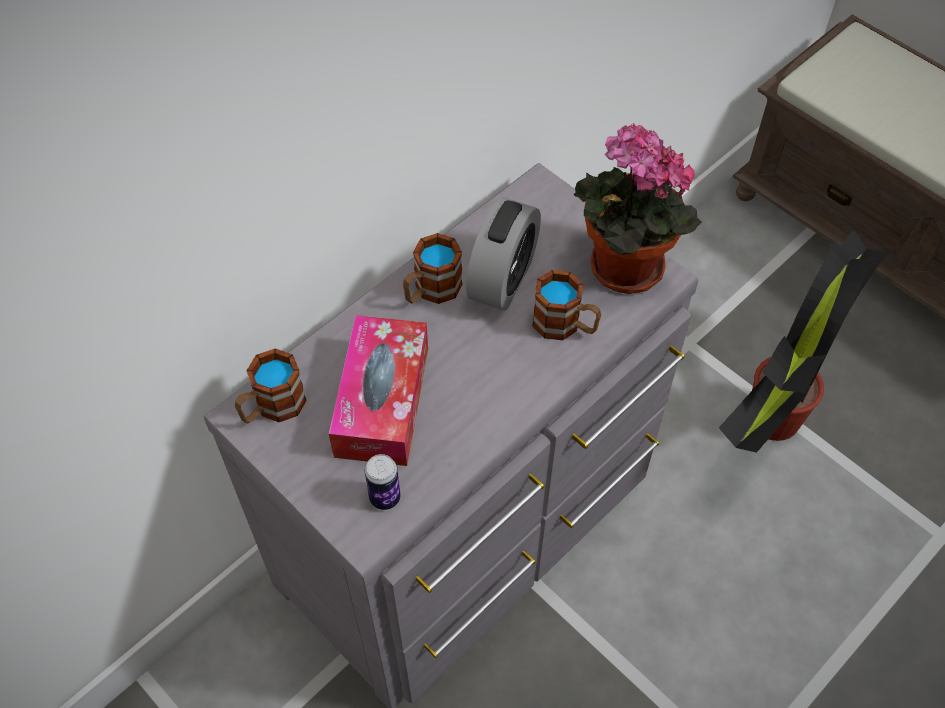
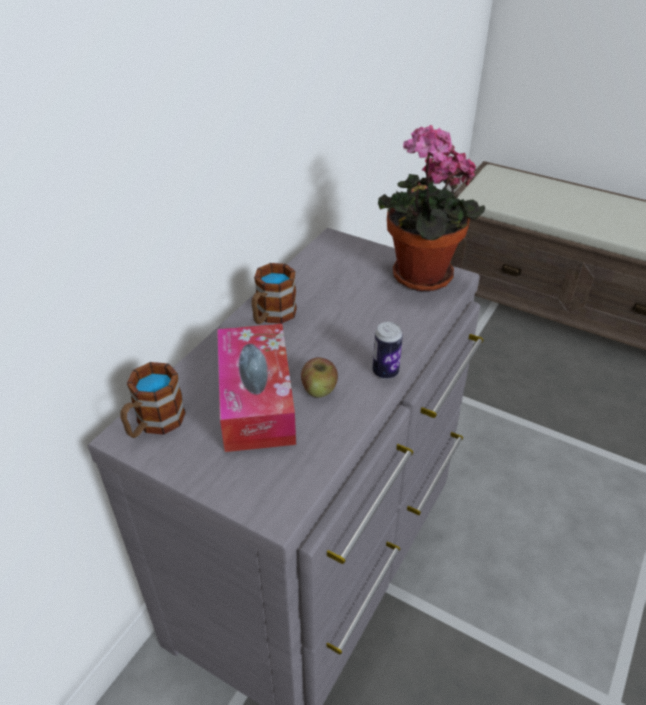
camera: 15 degrees left, 15 degrees down
can [365,454,401,510] -> can moved to [372,322,403,379]
alarm clock [466,197,541,310] -> none
mug [533,270,601,340] -> none
potted plant [719,230,888,453] -> none
none -> apple [301,357,338,398]

